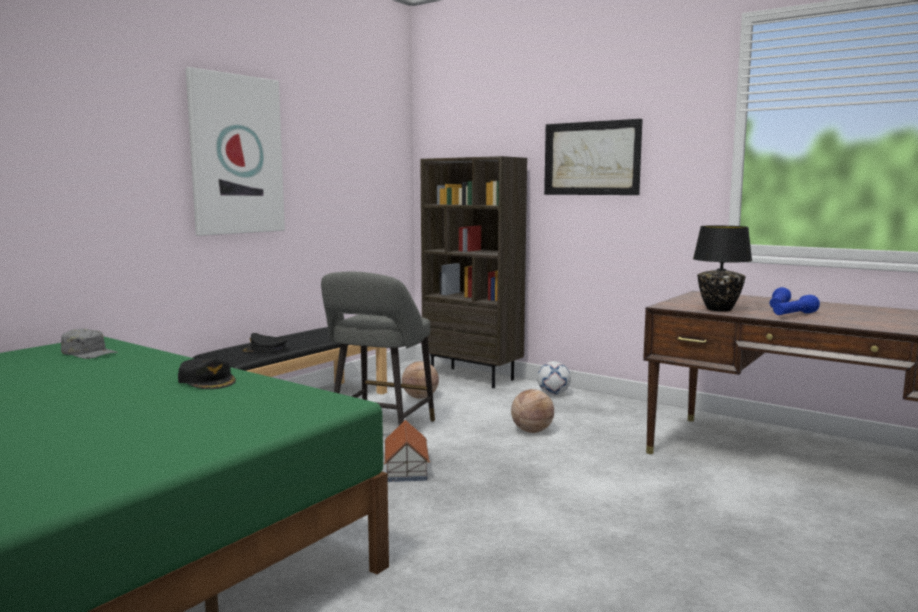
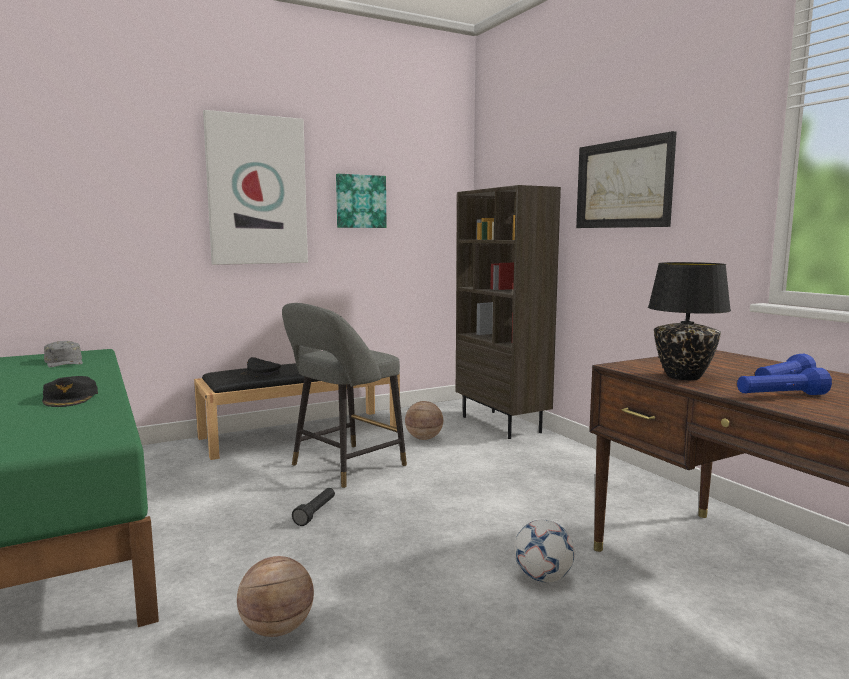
camera: 25 degrees right, 0 degrees up
toy house [384,420,430,482] -> black flashlight [292,488,335,526]
basketball [511,389,554,433] -> basketball moved to [237,556,314,637]
football [537,361,571,395] -> football moved to [514,520,575,582]
none -> picture [336,174,386,228]

